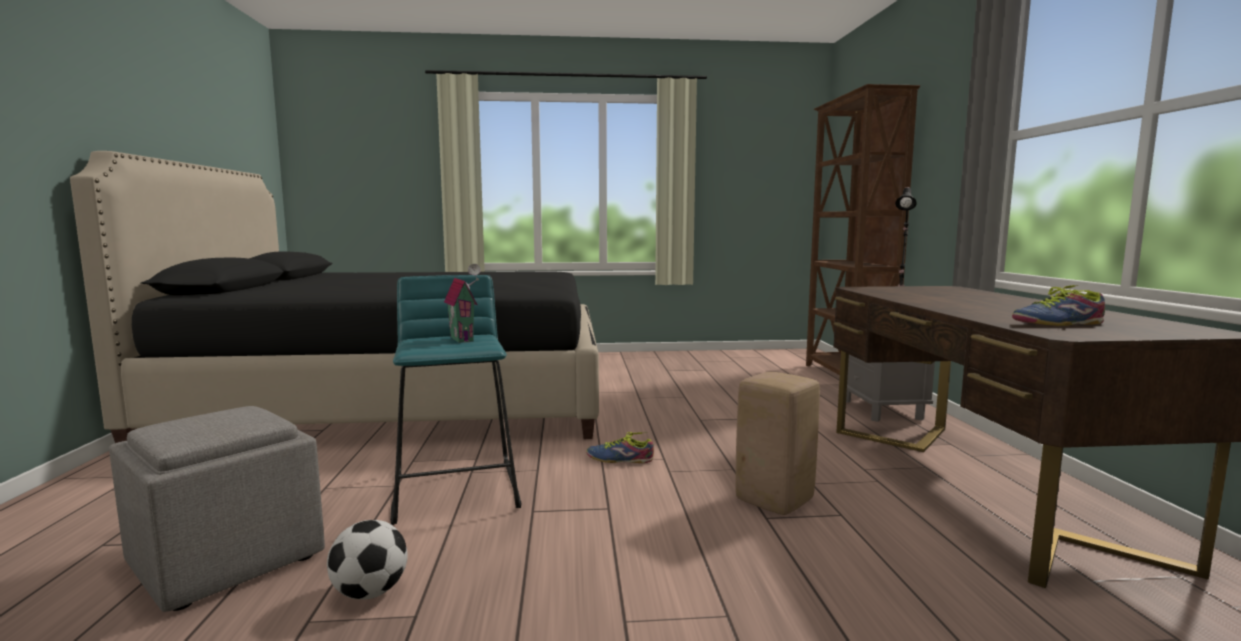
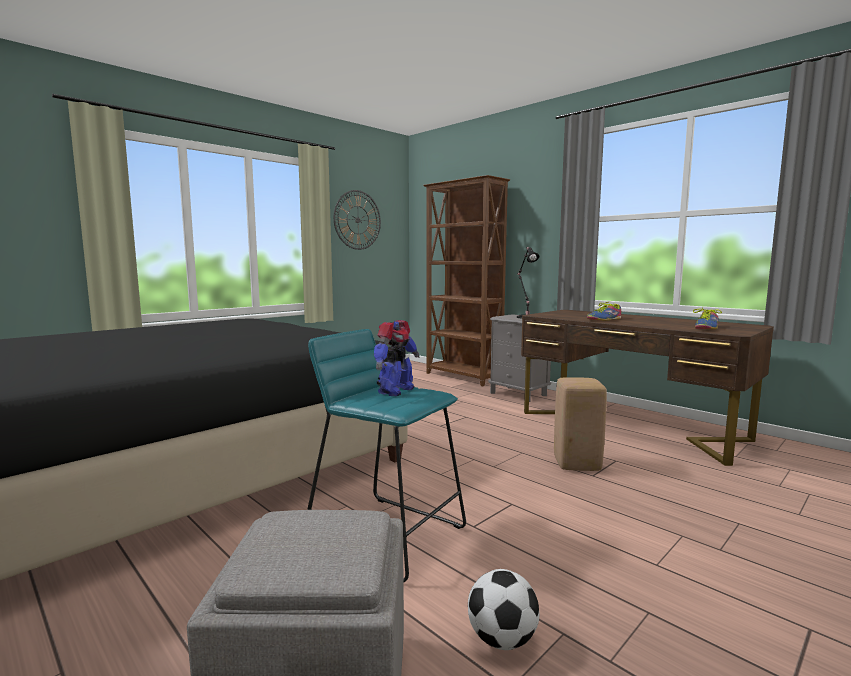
camera: 40 degrees left, 0 degrees up
toy house [444,264,481,343] -> toy robot [374,320,420,396]
shoe [586,432,654,463] -> shoe moved to [587,302,622,321]
none -> wall clock [334,190,381,250]

